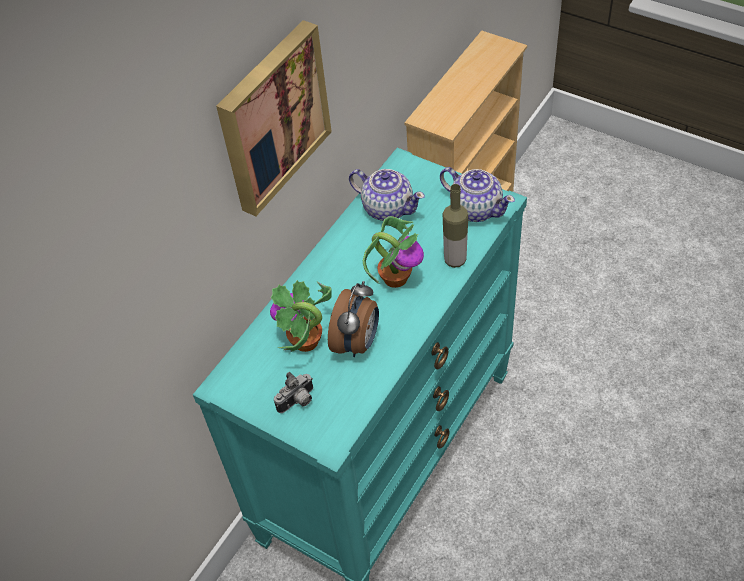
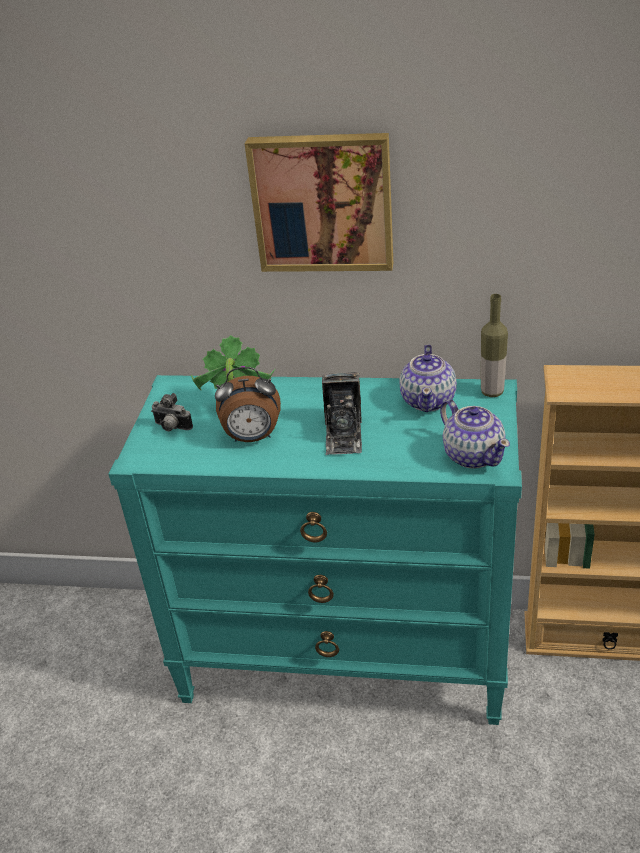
camera: 65 degrees right, 15 degrees down
potted plant [363,216,424,288] -> camera [322,372,362,455]
teapot [440,167,515,222] -> teapot turned 45 degrees counterclockwise [440,399,510,469]
bottle [443,184,468,268] -> bottle moved to [481,294,508,397]

